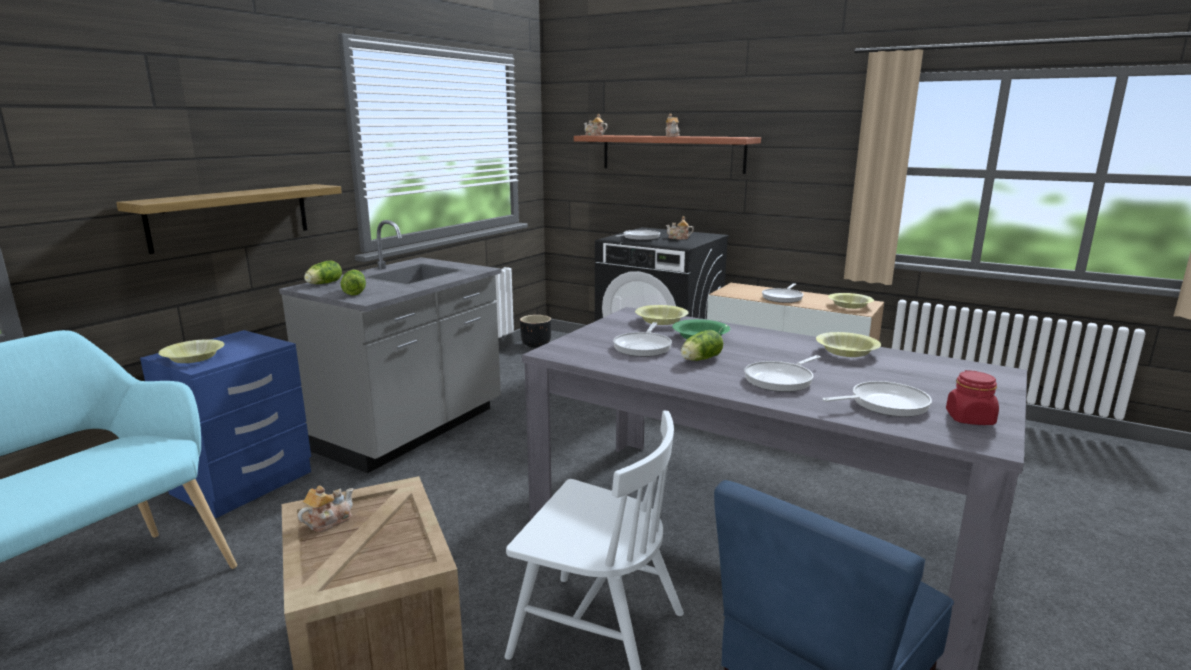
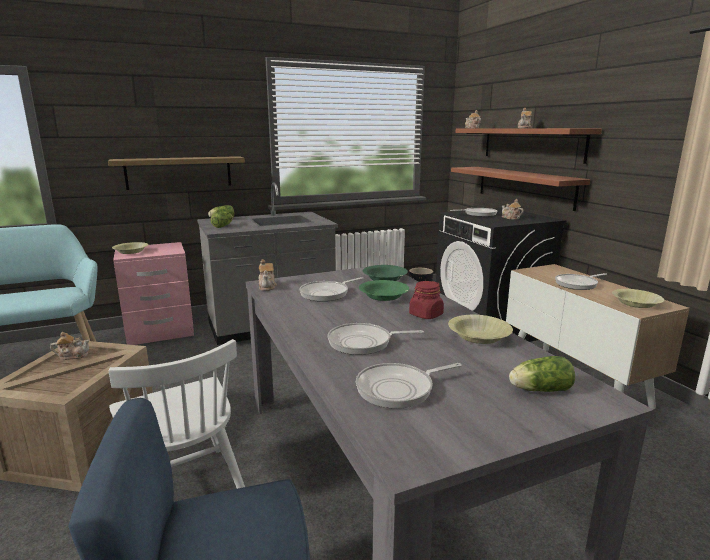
camera: 35 degrees right, 0 degrees up
blue nightstand [140,330,311,518] -> pink nightstand [113,242,194,345]
yellow bowl [635,305,688,325] -> green bowl [363,265,408,281]
lettuce [681,330,723,361] -> lettuce moved to [509,356,575,392]
frying pan [822,381,932,417] -> frying pan turned 135 degrees clockwise [356,363,462,409]
red jar [946,370,999,425] -> red jar moved to [409,281,444,319]
none -> teapot [259,259,277,291]
none -> shelf [451,167,590,211]

